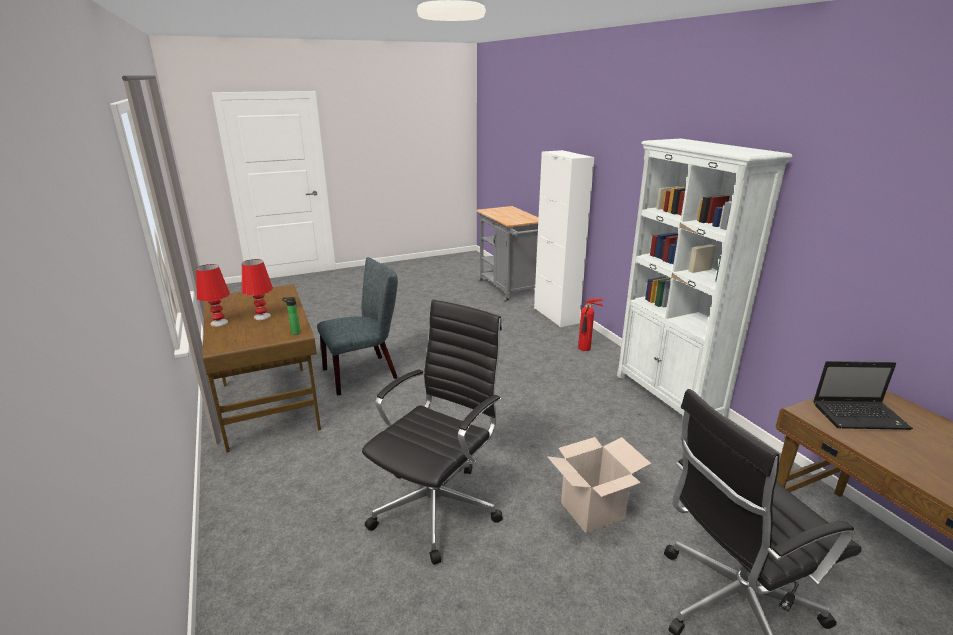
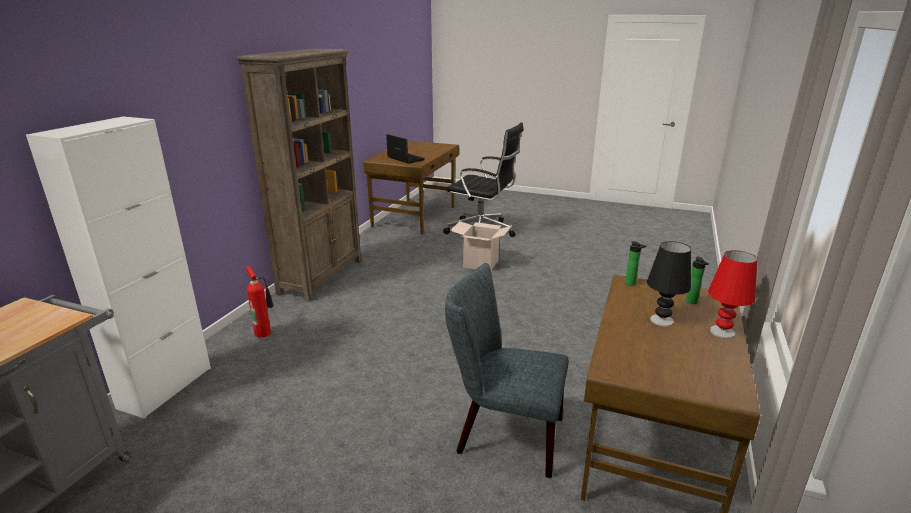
camera: 135 degrees left, 0 degrees up
red table lamp [242,259,273,320] -> black table lamp [647,242,691,327]
black office chair [362,300,503,565] -> none
white bookcase [617,139,792,418] -> brown bookcase [237,49,362,302]
none -> bottle [686,256,709,304]

